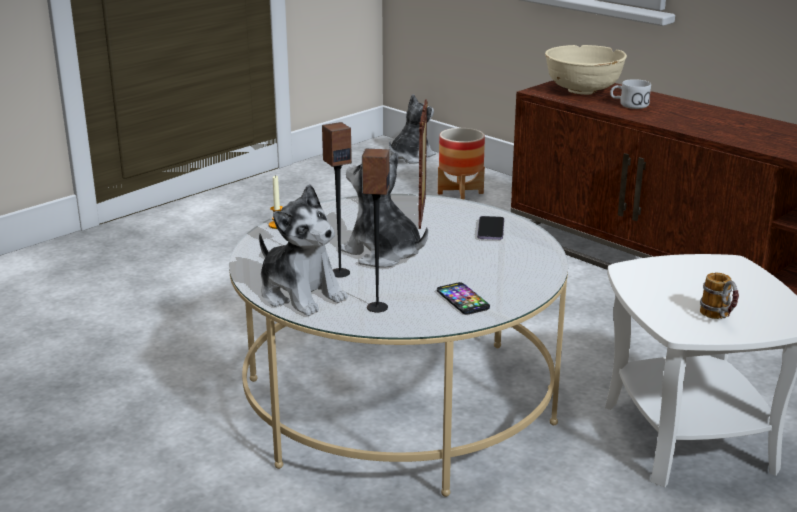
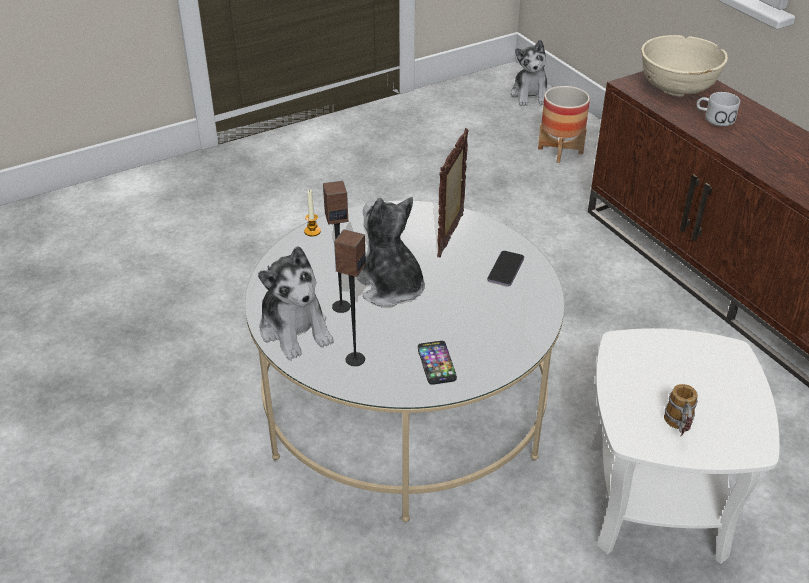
camera: 15 degrees right, 15 degrees up
plush toy [389,94,436,164] -> plush toy turned 120 degrees clockwise [511,40,548,106]

